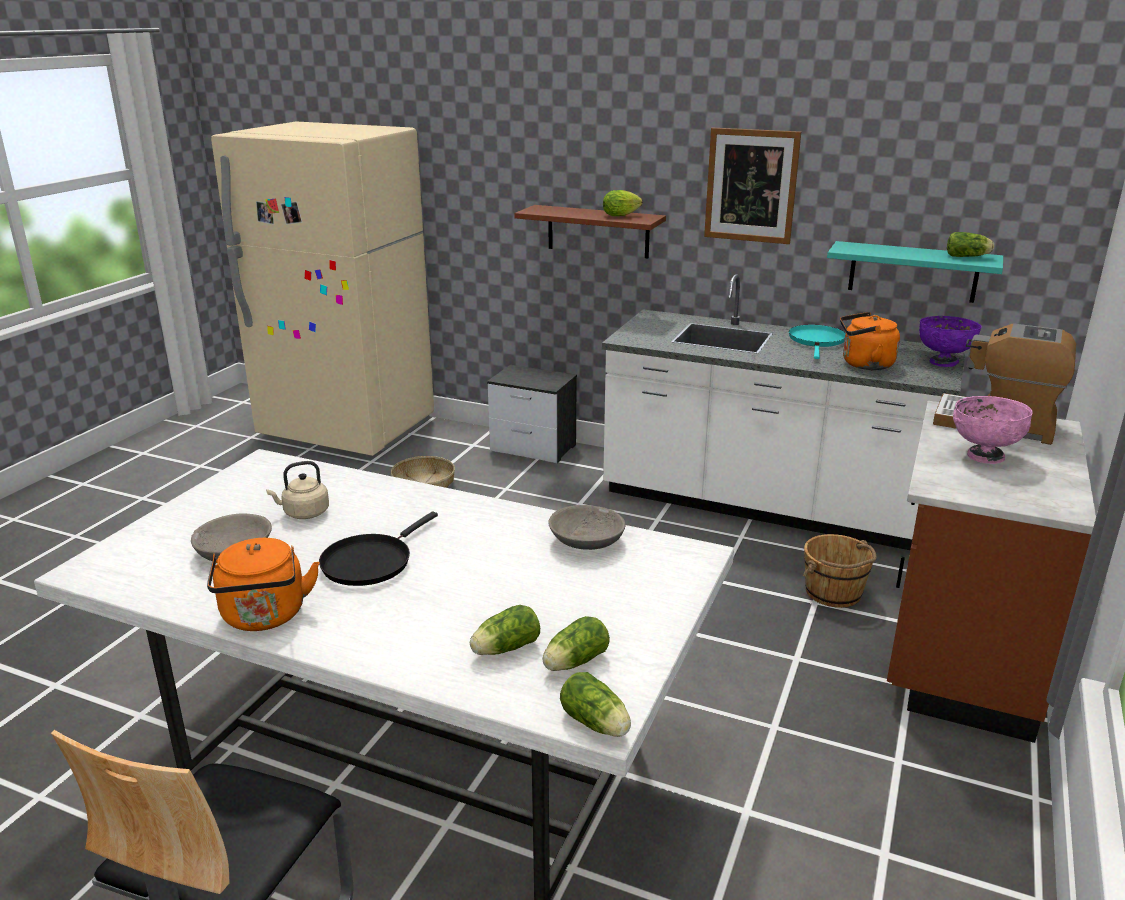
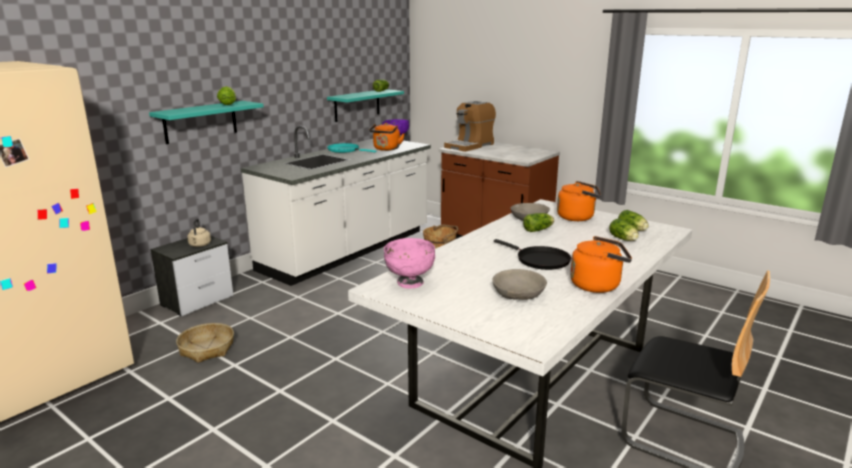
camera: 75 degrees left, 5 degrees down
beige kettle [266,461,329,519] -> beige kettle moved to [187,219,211,247]
brown shelf [514,205,666,258] -> turquoise shelf [149,101,264,144]
lettuce [560,672,631,737] -> lettuce moved to [523,213,554,232]
picture [704,128,801,244] -> none
pink bowl [953,396,1033,464] -> pink bowl moved to [384,238,435,289]
none -> orange kettle [557,181,601,221]

